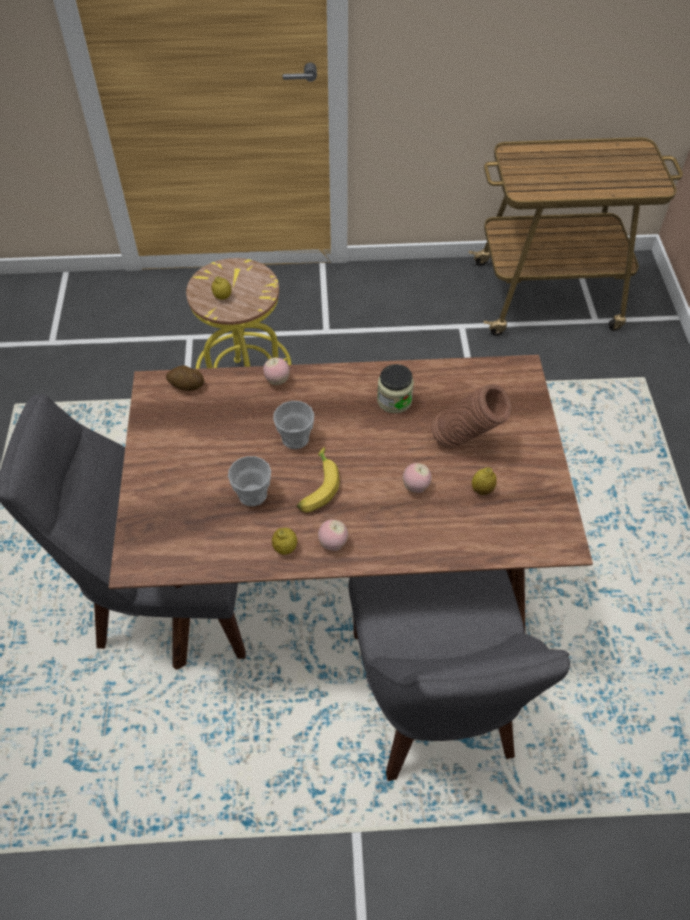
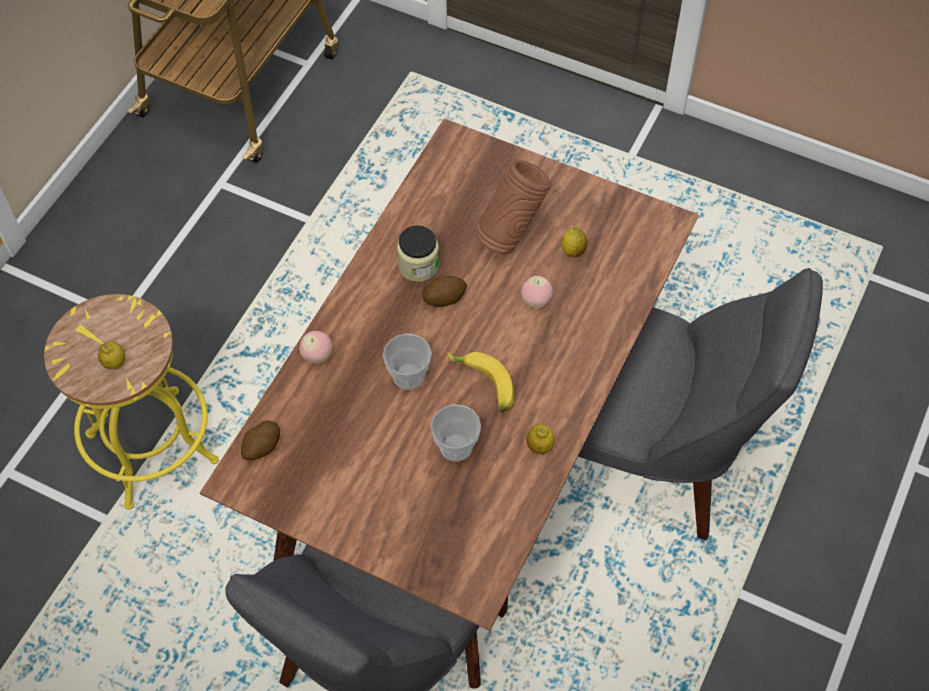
camera: 60 degrees left, 5 degrees up
apple [318,519,348,551] -> none
none -> potato [422,276,467,306]

